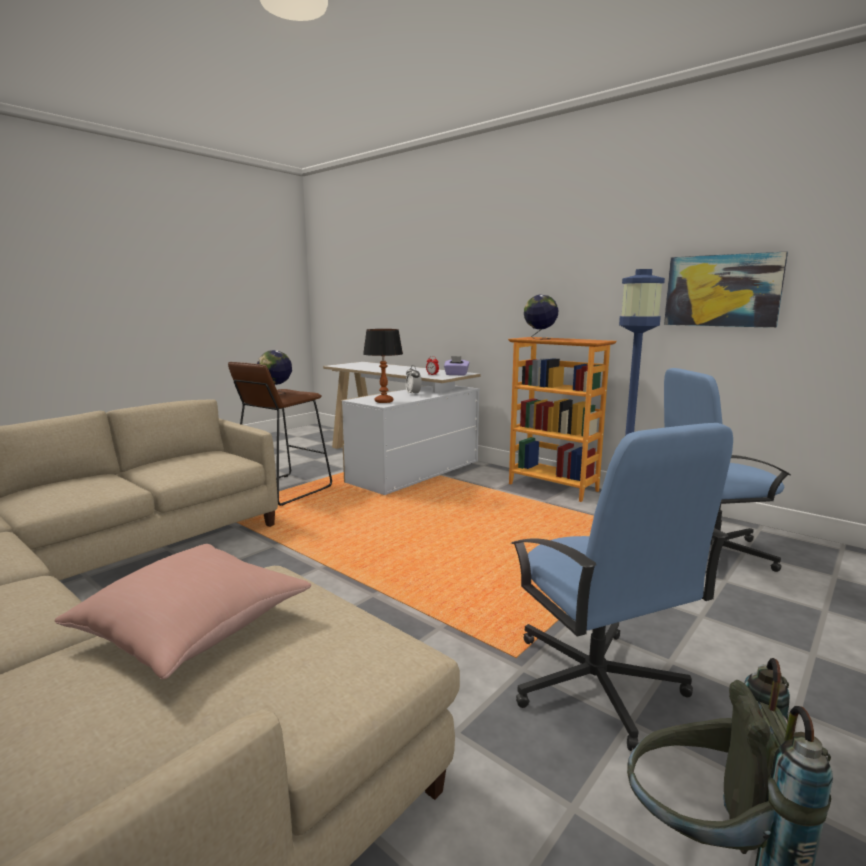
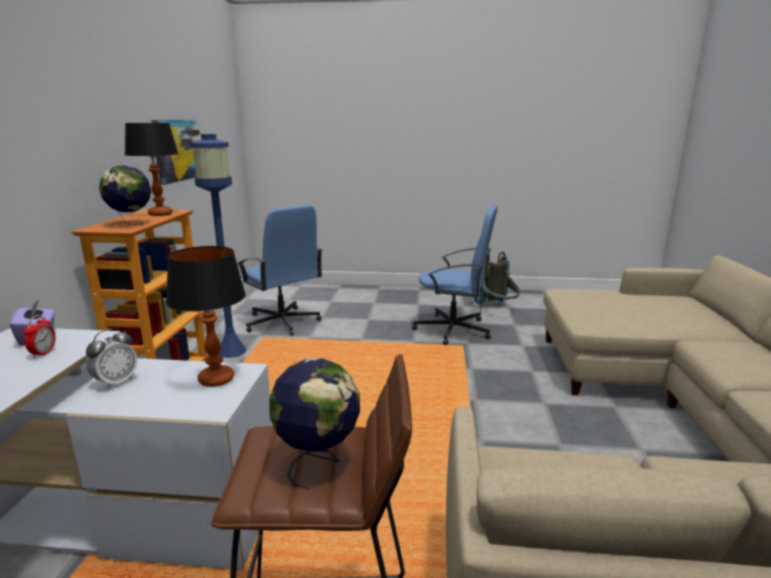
camera: 125 degrees left, 5 degrees up
pink pillow [54,544,311,680] -> none
blue office chair [511,423,733,751] -> blue office chair turned 75 degrees clockwise [412,205,498,345]
none -> table lamp [125,123,179,216]

